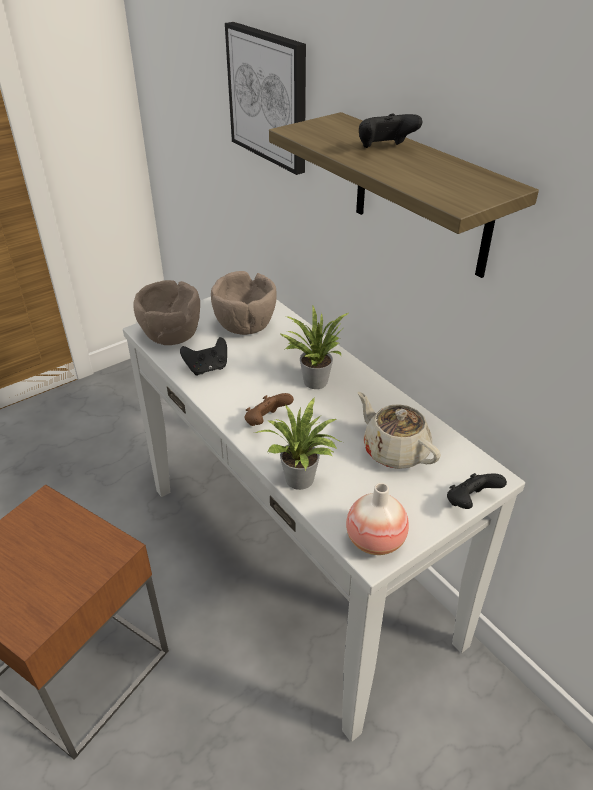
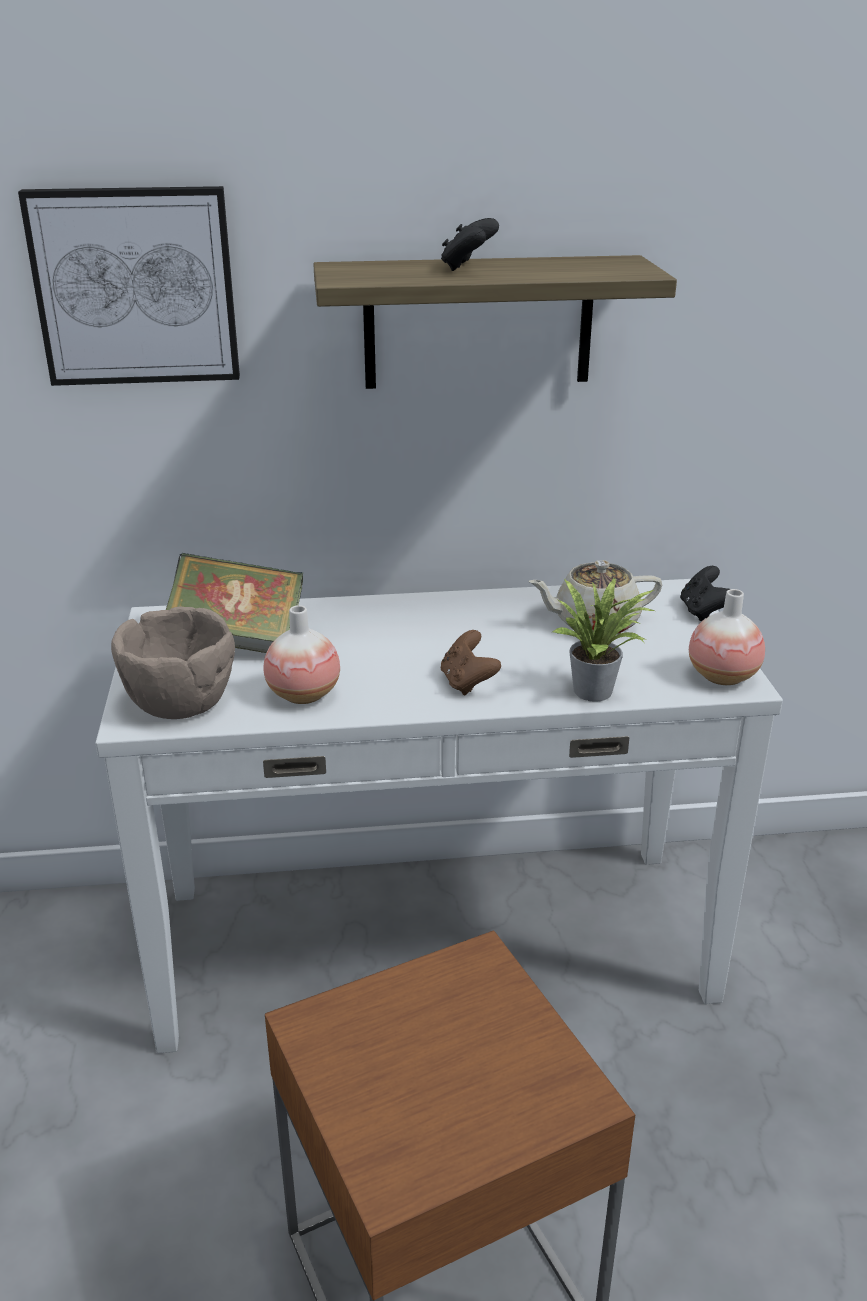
camera: 60 degrees left, 10 degrees down
black game controller [180,337,227,376] -> vase [264,605,340,704]
brown bowl [211,271,276,335] -> book [166,553,303,653]
potted plant [279,306,348,389] -> none

